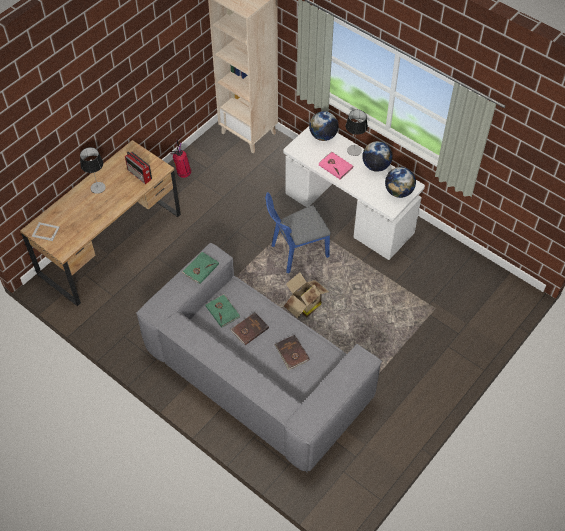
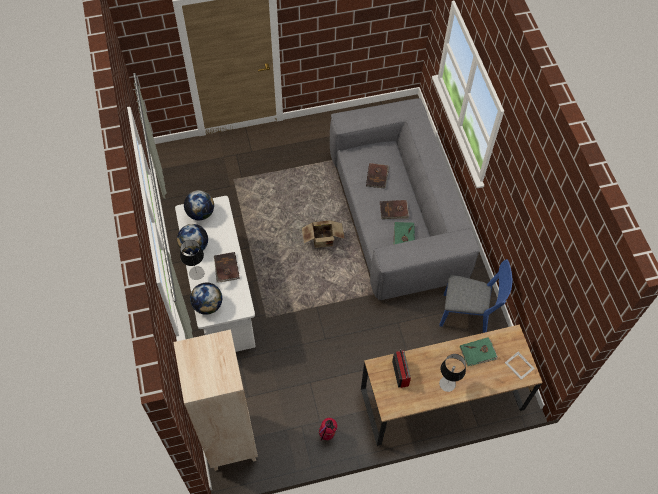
camera: 145 degrees left, 5 degrees up
green book [182,252,219,284] -> green book moved to [460,337,498,366]
blue chair [265,192,331,274] -> blue chair moved to [439,259,512,333]
pink book [319,151,354,180] -> brown book [214,252,240,283]

